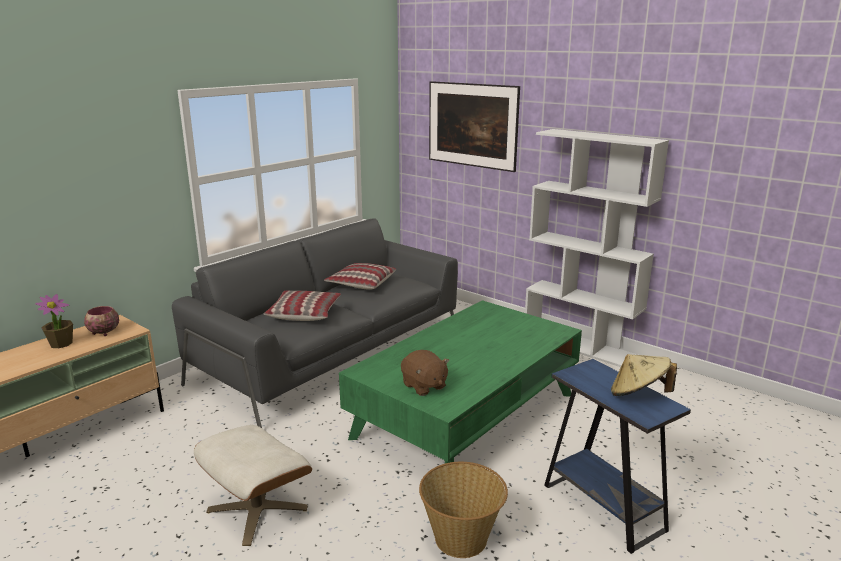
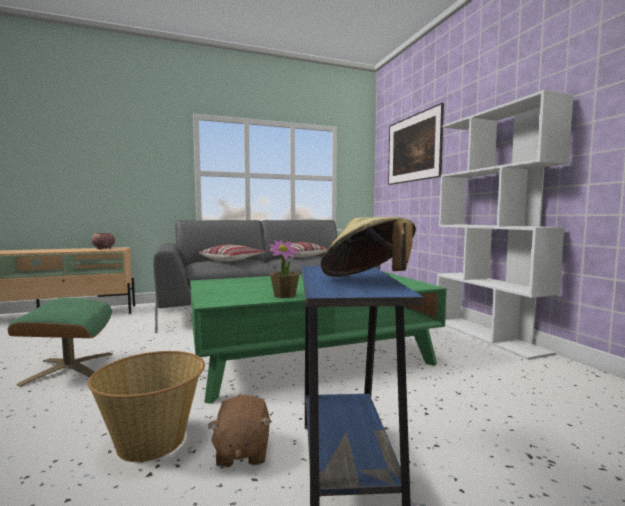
camera: 30 degrees right, 15 degrees down
potted plant [35,294,73,348] -> potted plant moved to [269,240,300,298]
beige ottoman [194,425,312,546] -> green ottoman [8,298,113,387]
brown plush toy [401,350,449,396] -> brown plush toy moved to [208,395,272,468]

